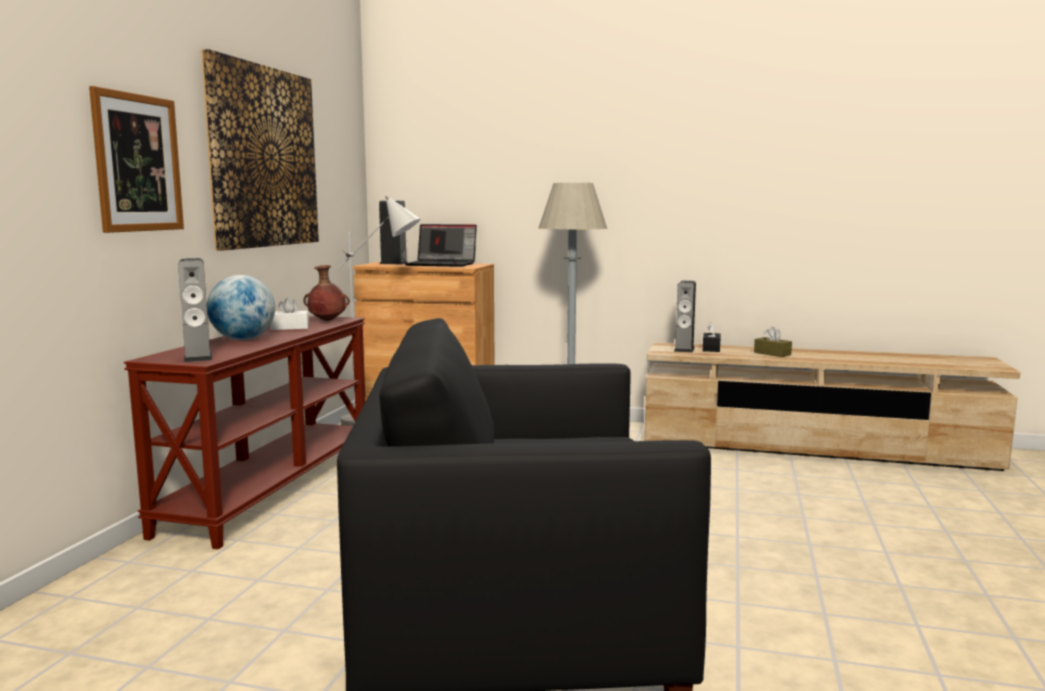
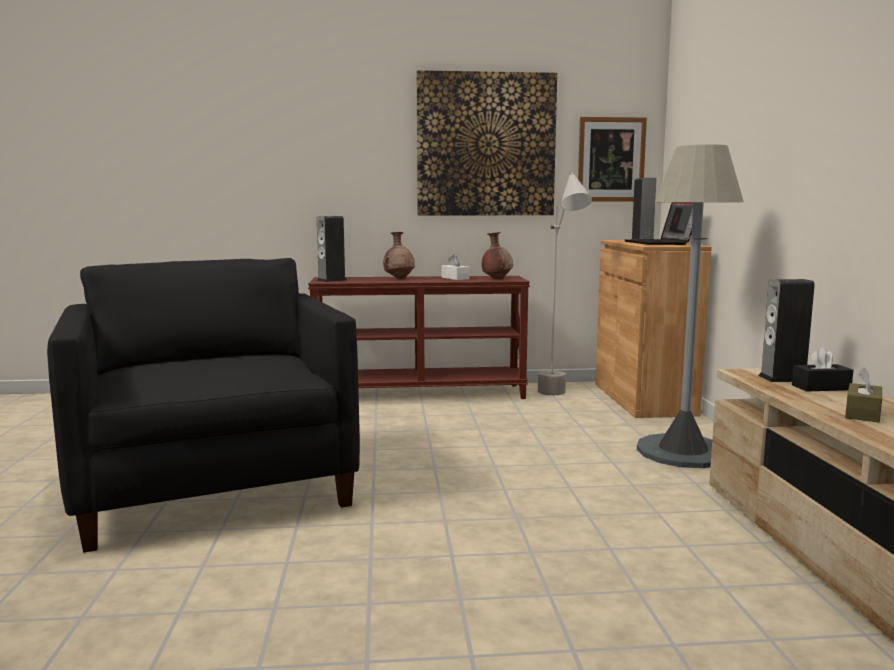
camera: 70 degrees right, 0 degrees up
picture [89,86,184,233] -> picture moved to [578,117,647,202]
globe [207,275,275,340] -> brown vase [383,232,415,279]

